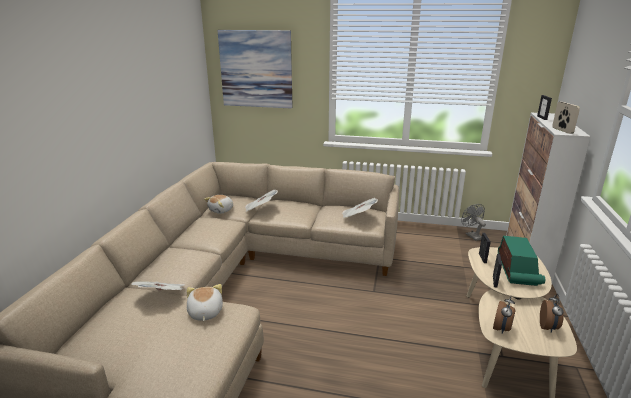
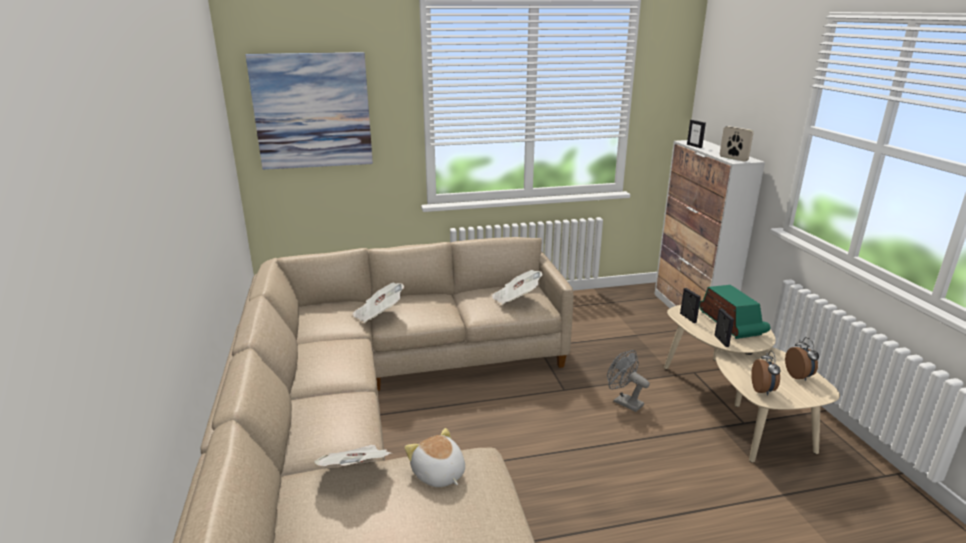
camera: 25 degrees left, 0 degrees up
plush toy [204,195,233,214] -> none
grey fan [461,204,486,241] -> grey fan moved to [607,350,650,412]

